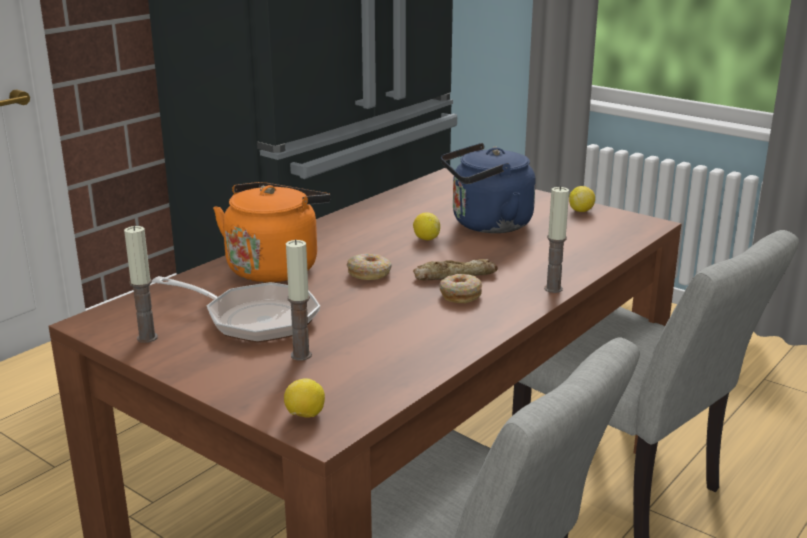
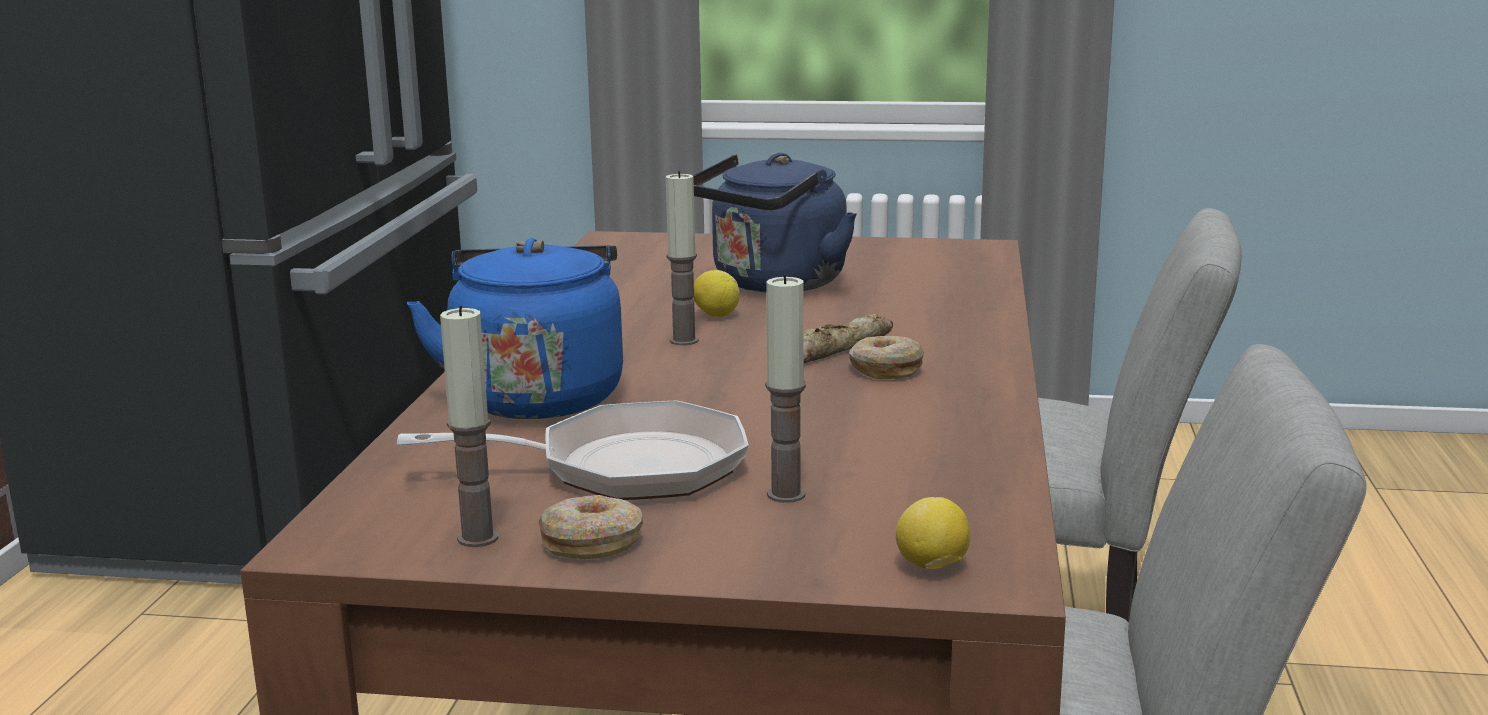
camera: 30 degrees left, 5 degrees down
orange kettle [213,182,331,283] -> blue kettle [407,238,623,419]
donut [347,254,392,280] -> donut moved to [538,495,643,559]
candle [544,186,569,293] -> candle moved to [666,171,699,345]
lemon [569,186,595,212] -> none

